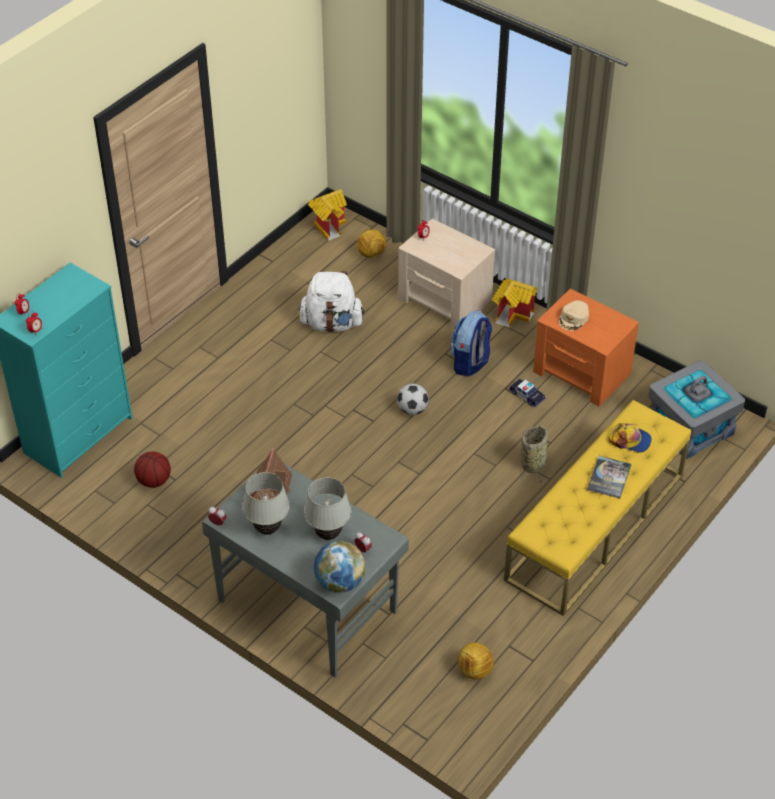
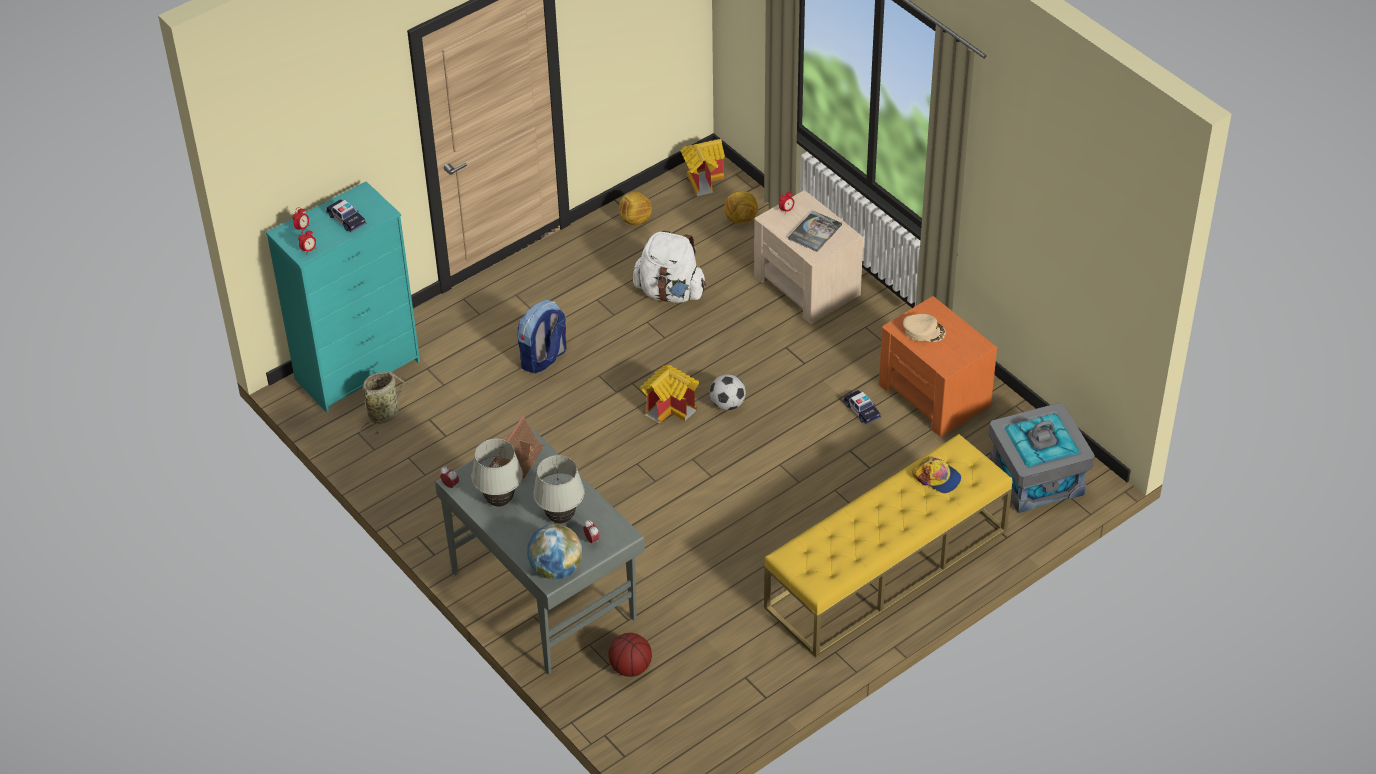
camera: 15 degrees right, 0 degrees up
basketball [134,451,171,488] -> basketball moved to [608,633,652,677]
backpack [450,310,492,376] -> backpack moved to [517,300,566,373]
football [458,642,494,679] -> football moved to [619,192,652,226]
toy house [492,279,537,327] -> toy house moved to [640,365,699,423]
basket [520,425,548,484] -> basket moved to [360,372,414,434]
beige cap [559,300,589,331] -> beige cap turned 120 degrees counterclockwise [903,314,946,342]
book [587,456,632,498] -> book moved to [788,211,842,252]
none -> toy car [326,199,367,233]

